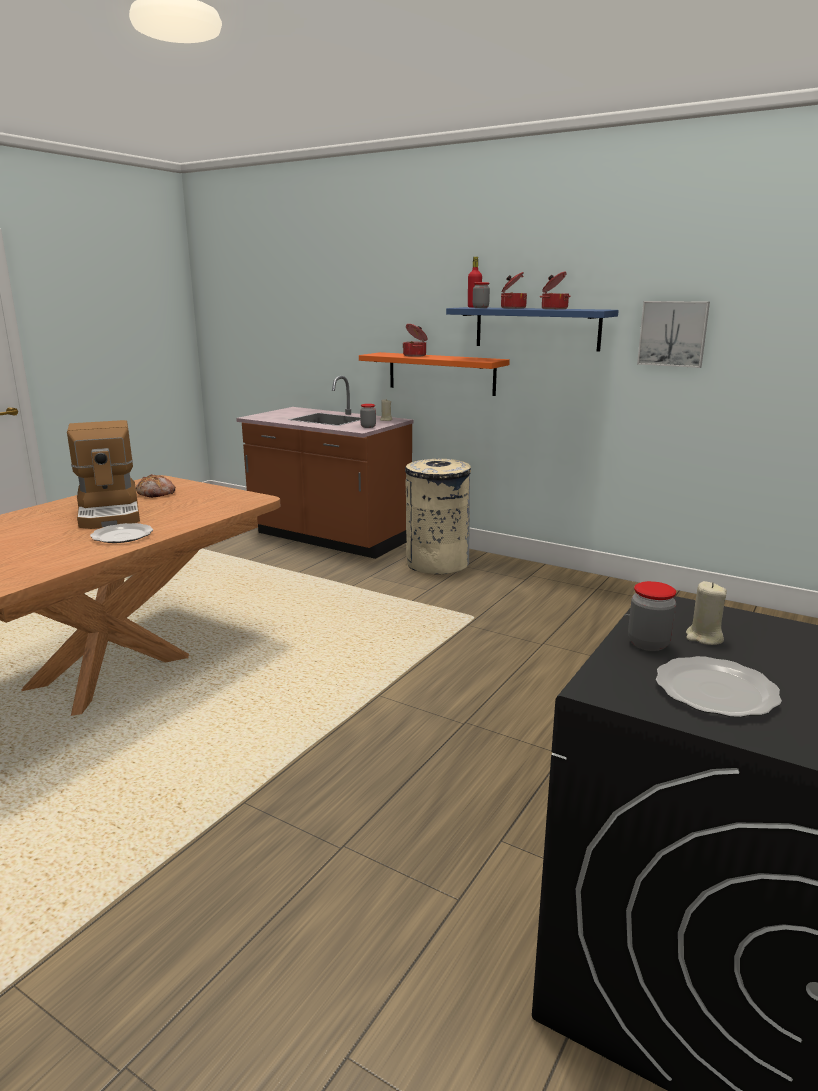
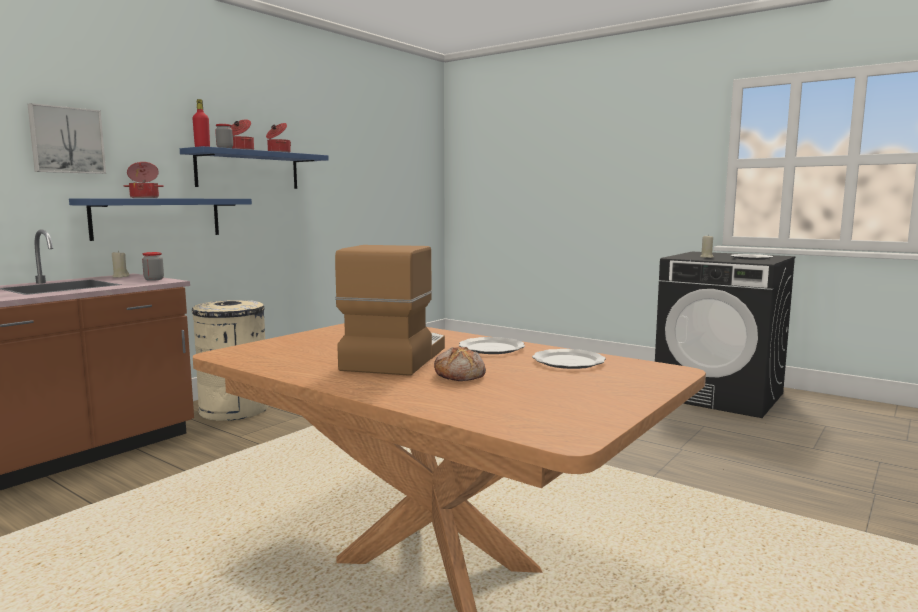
camera: 85 degrees left, 10 degrees down
coffee machine [67,420,140,529] -> coffee machine turned 60 degrees counterclockwise [335,245,445,376]
bread [136,474,176,498] -> bread moved to [434,347,486,381]
orange shelf [359,352,510,396] -> blue shelf [69,198,252,241]
jar [628,581,676,651] -> none
picture [637,301,710,368] -> picture moved to [28,103,106,174]
none -> plate [532,349,606,369]

